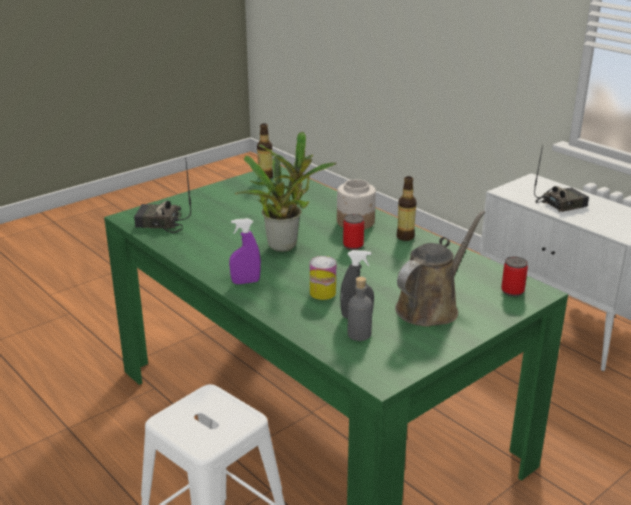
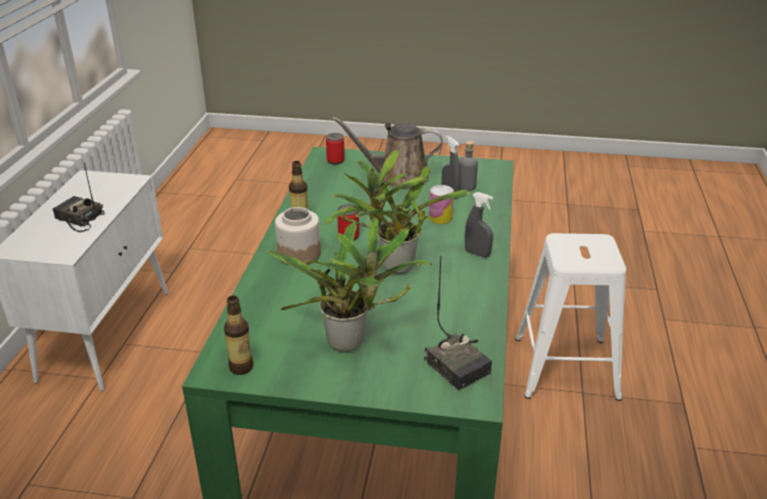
camera: 130 degrees left, 5 degrees up
purple spray bottle [229,218,261,284] -> grey spray bottle [465,192,493,258]
none -> potted plant [266,218,433,352]

